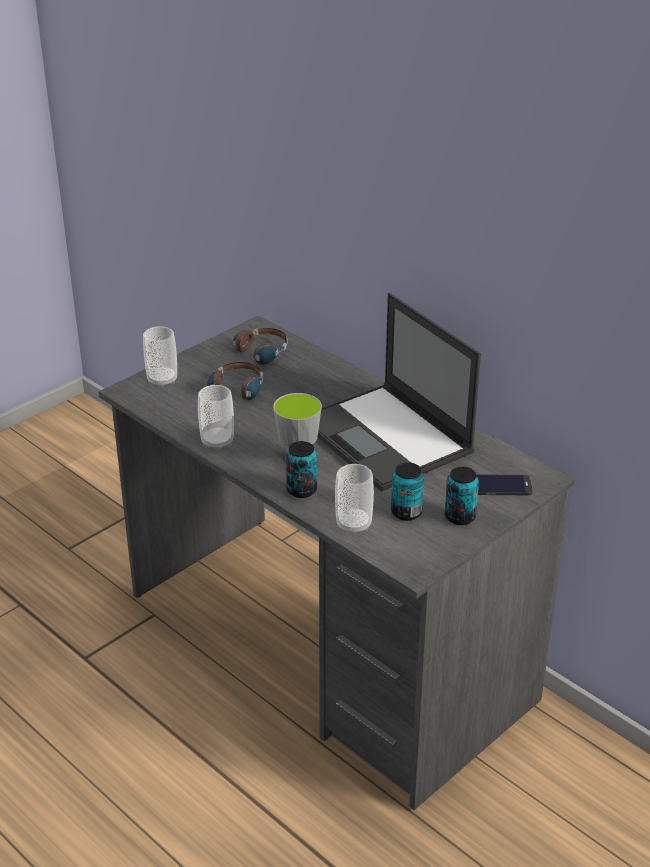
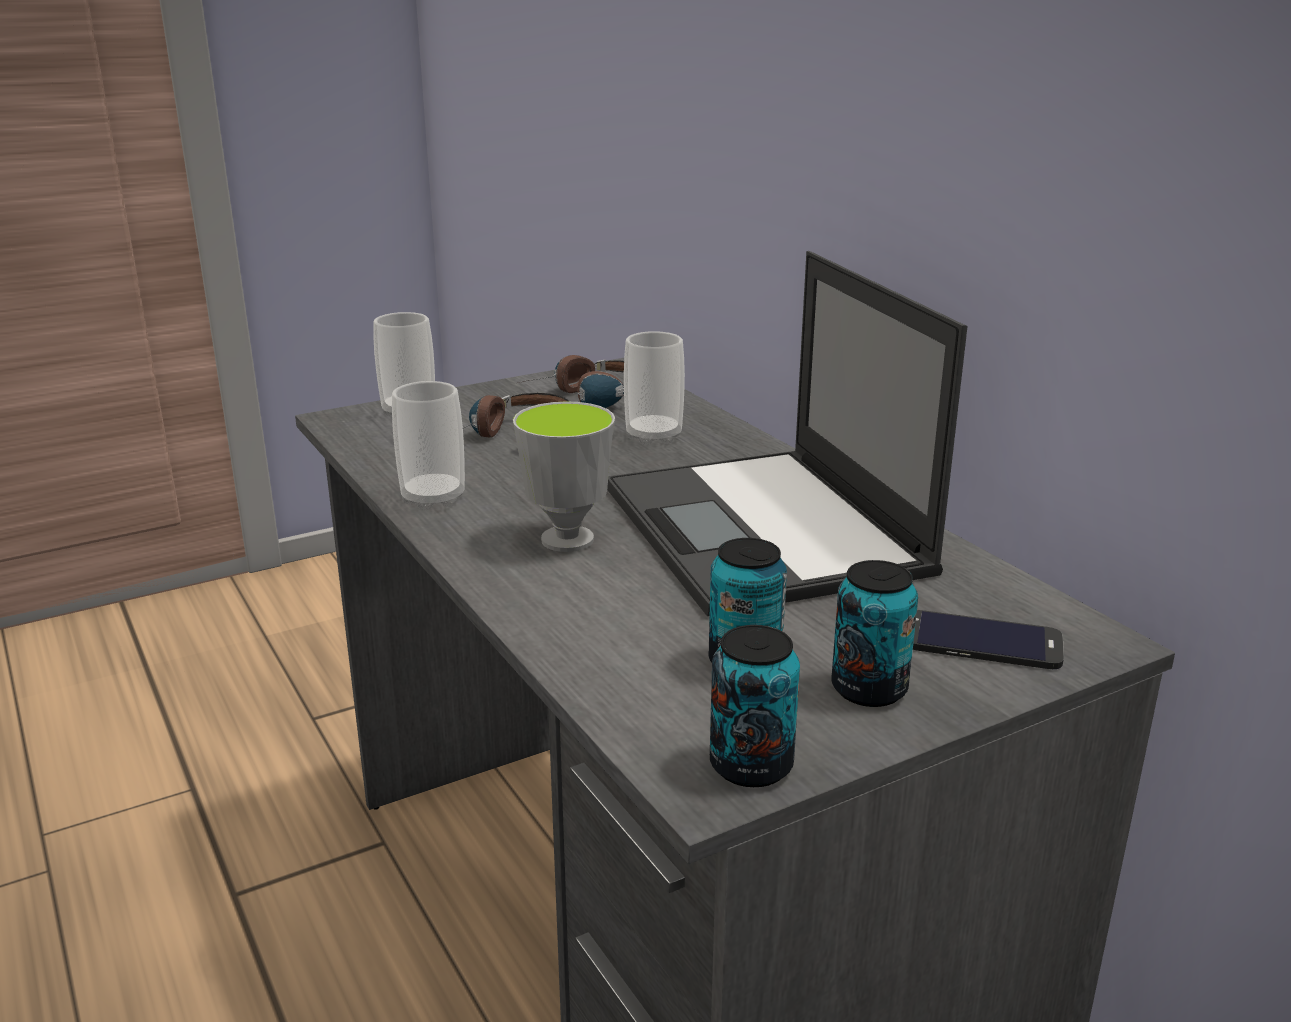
camera: 15 degrees right, 10 degrees down
can [286,441,317,498] -> can moved to [710,625,800,787]
cup [335,464,374,535] -> cup moved to [624,331,685,445]

